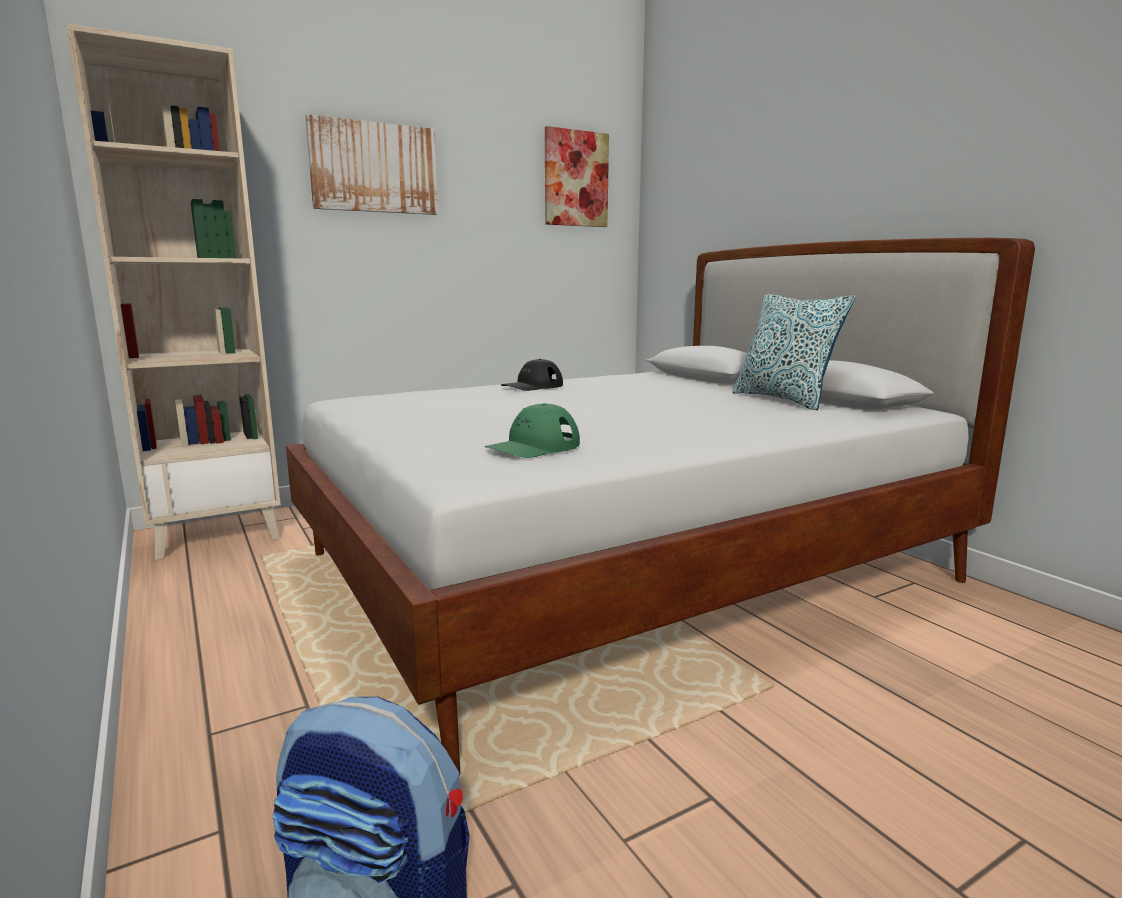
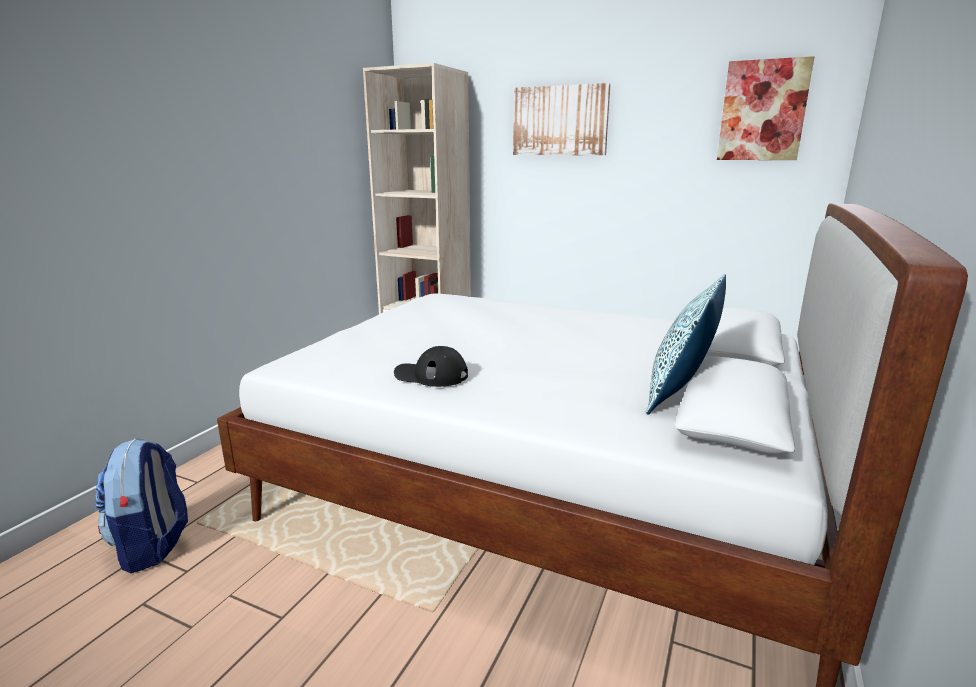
camera: 55 degrees right, 5 degrees up
green cap [485,403,580,458] -> none
black cap [501,359,563,391] -> black cap moved to [394,346,468,387]

